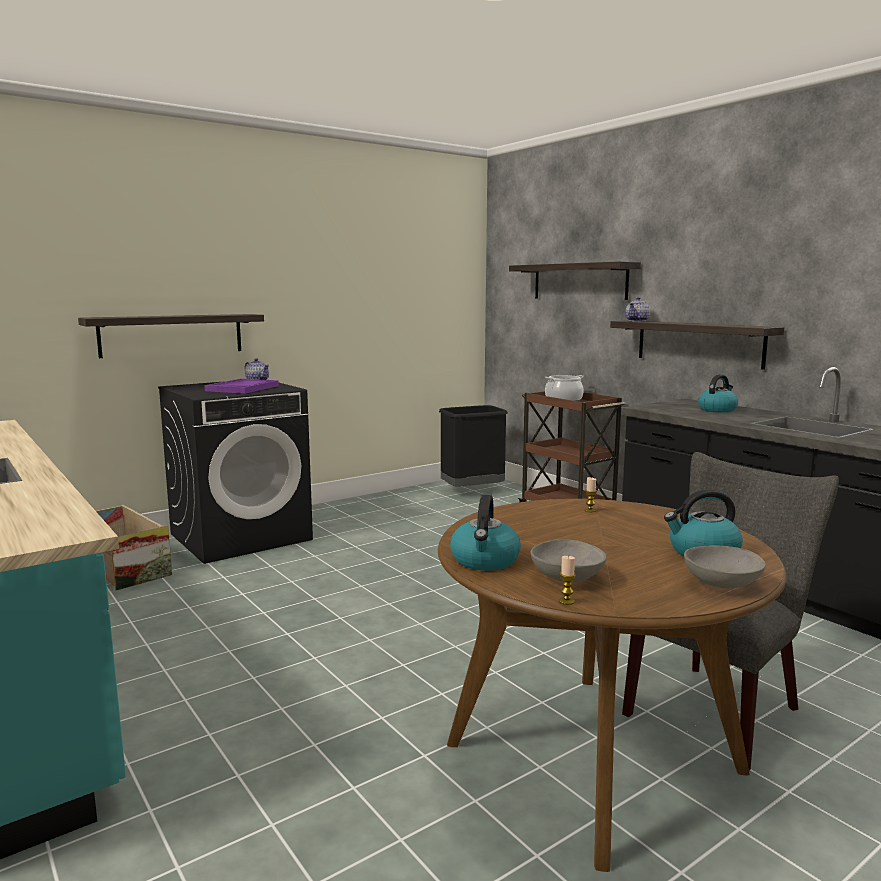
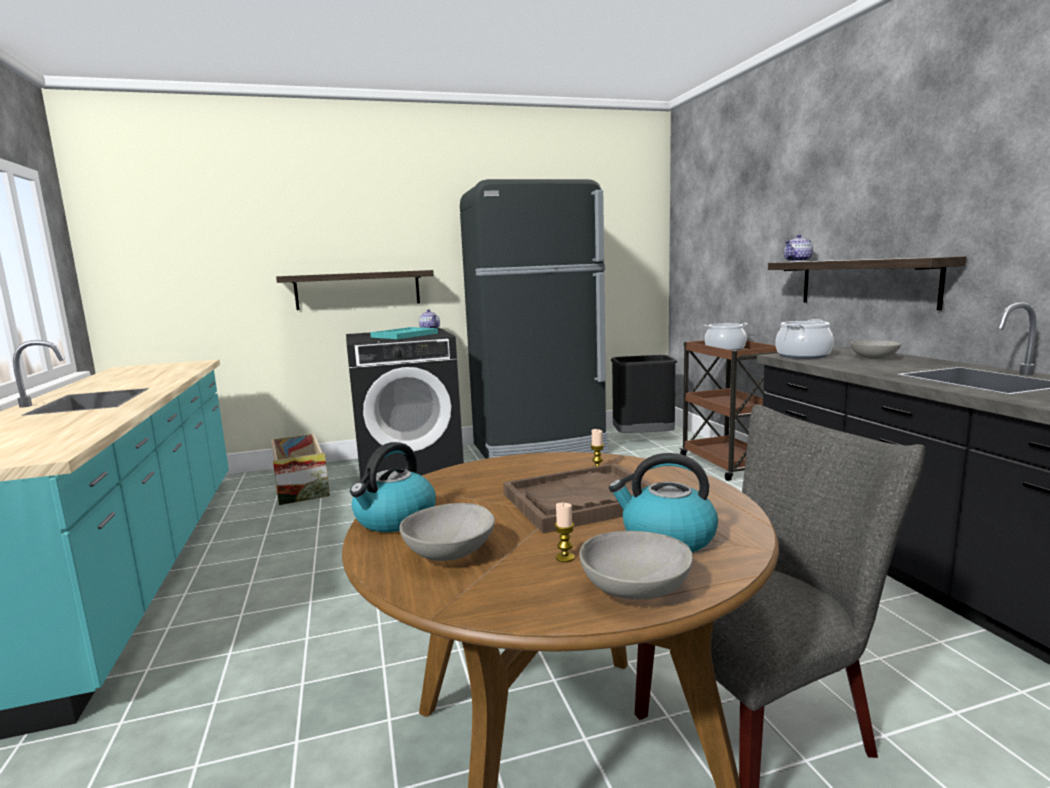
camera: 20 degrees right, 0 degrees up
purple tray [205,378,279,394] -> turquoise tray [370,327,438,339]
shelf [509,261,641,300] -> none
candle [559,556,576,605] -> candle moved to [555,503,575,562]
kettle [698,374,738,413] -> grey bowl [850,340,901,359]
none -> black fridge [460,179,608,459]
none -> brown tray [503,463,652,533]
none -> cooking pot [775,319,834,359]

